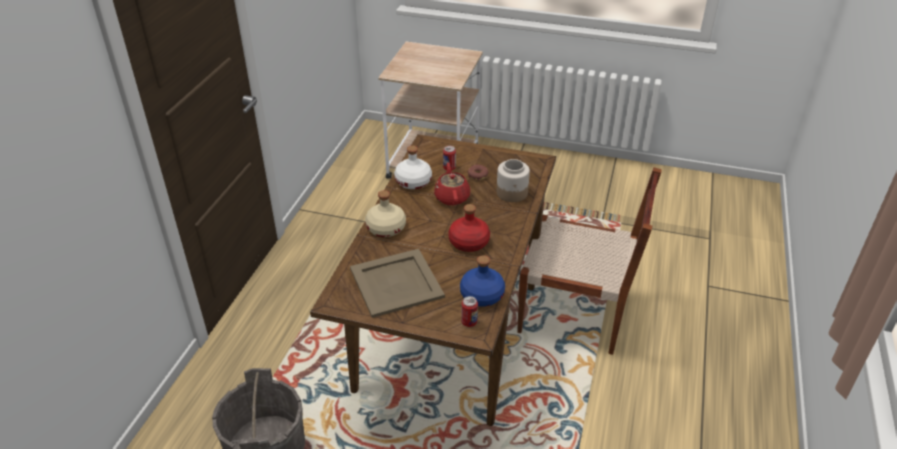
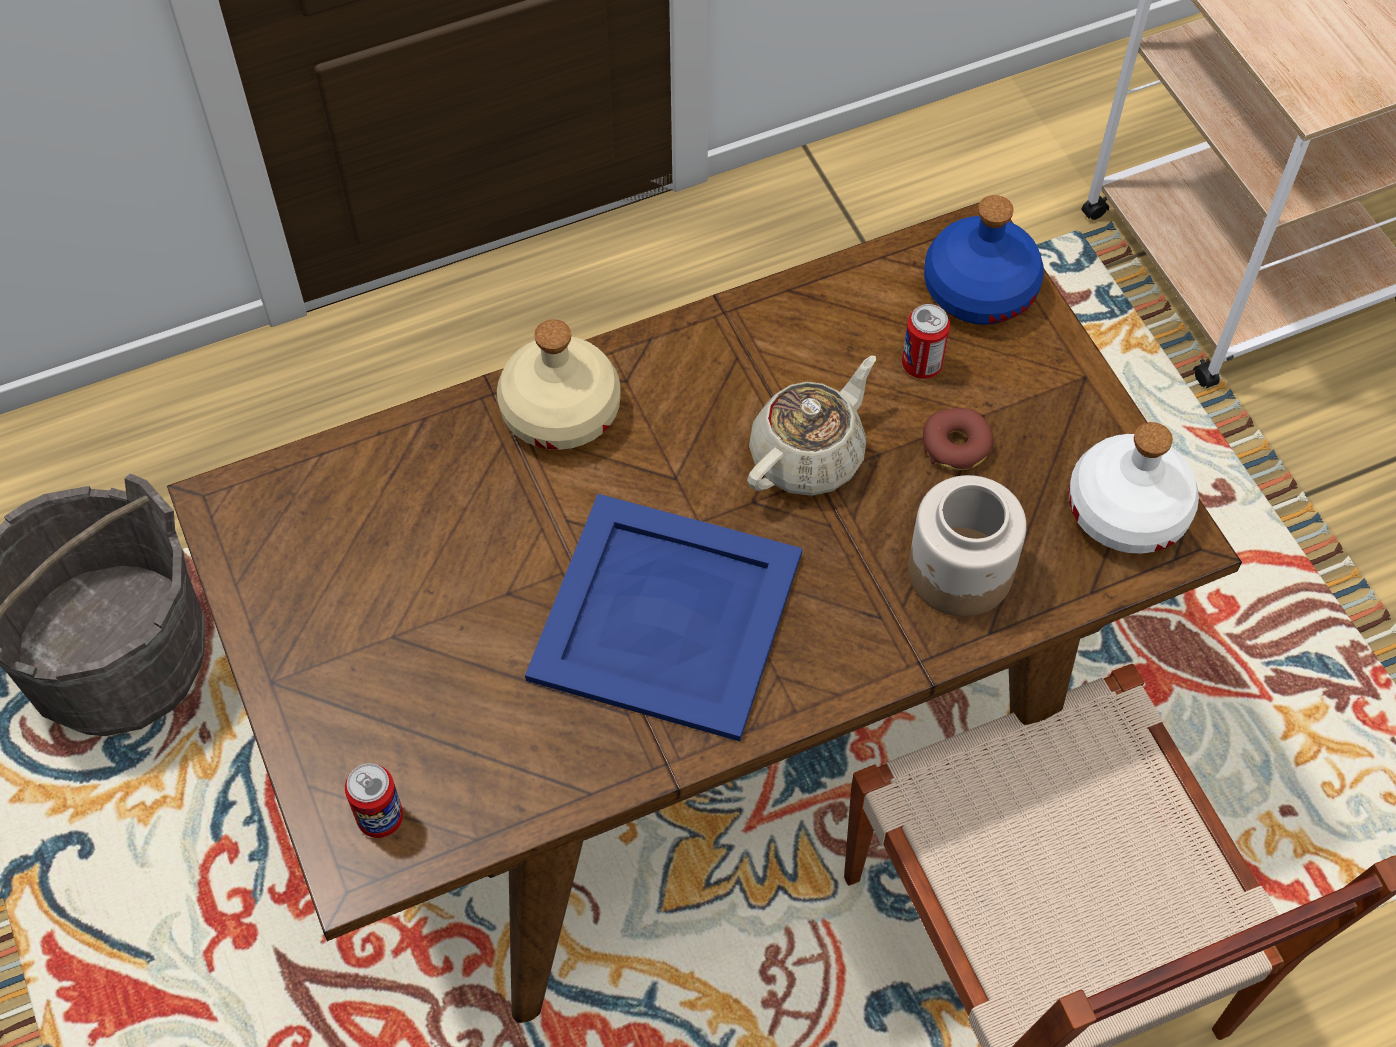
camera: 50 degrees right, 20 degrees up
beige tray [350,249,445,318] -> none
white bottle [394,146,432,189] -> white bottle moved to [1068,422,1199,554]
red teapot [434,162,470,205] -> beige teapot [747,356,876,496]
red bottle [448,204,490,252] -> blue tray [525,494,802,741]
blue bottle [460,255,505,307] -> blue bottle moved to [924,195,1044,325]

